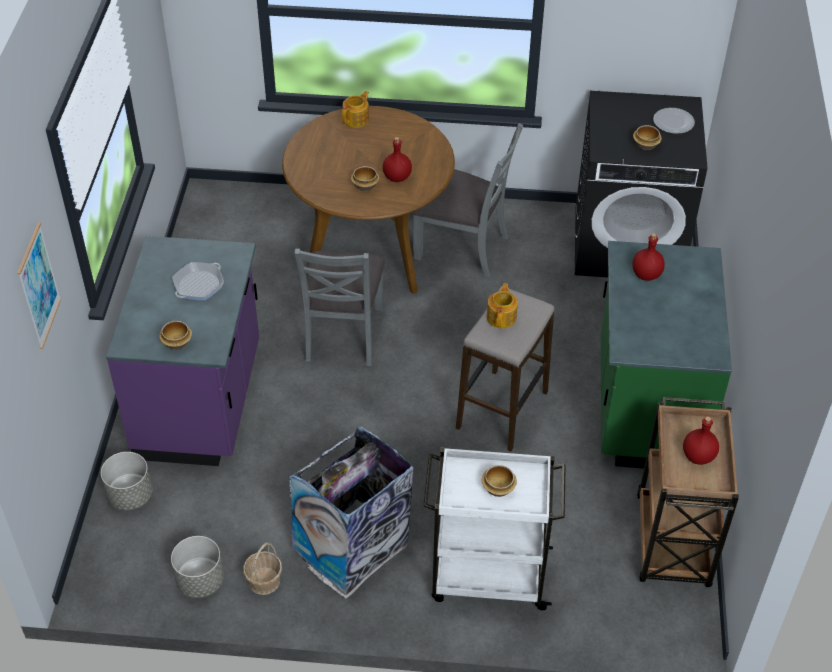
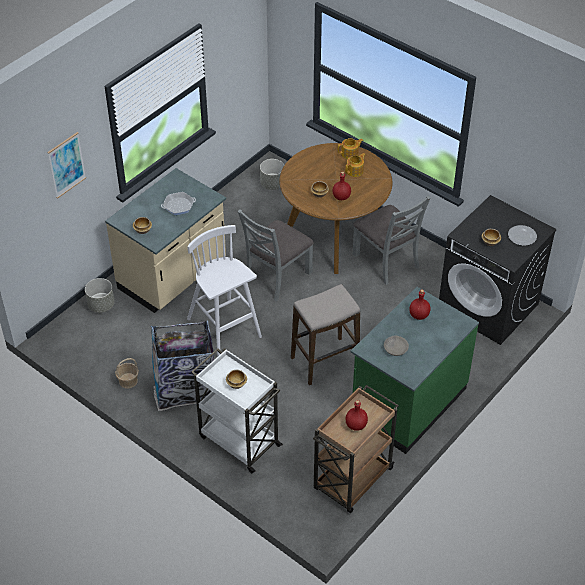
camera: 35 degrees right, 0 degrees up
purple counter [106,236,259,466] -> beige counter [105,168,226,313]
grey planter [171,536,224,598] -> grey planter moved to [260,159,284,190]
teapot [486,283,518,328] -> teapot moved to [345,153,366,177]
none -> white stool [187,225,262,357]
none -> grey bowl [384,336,409,356]

